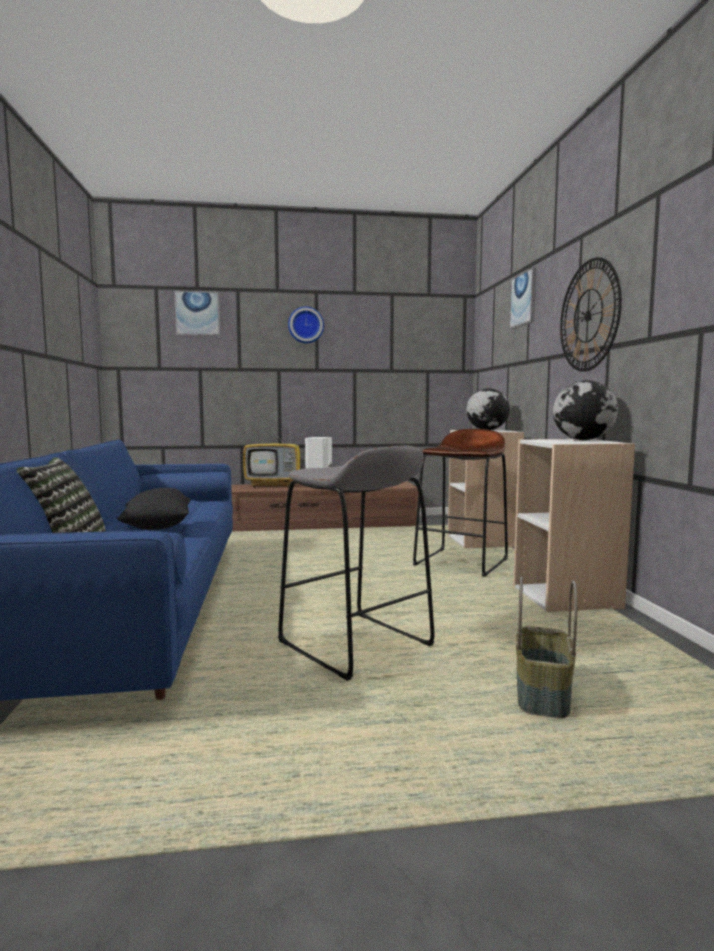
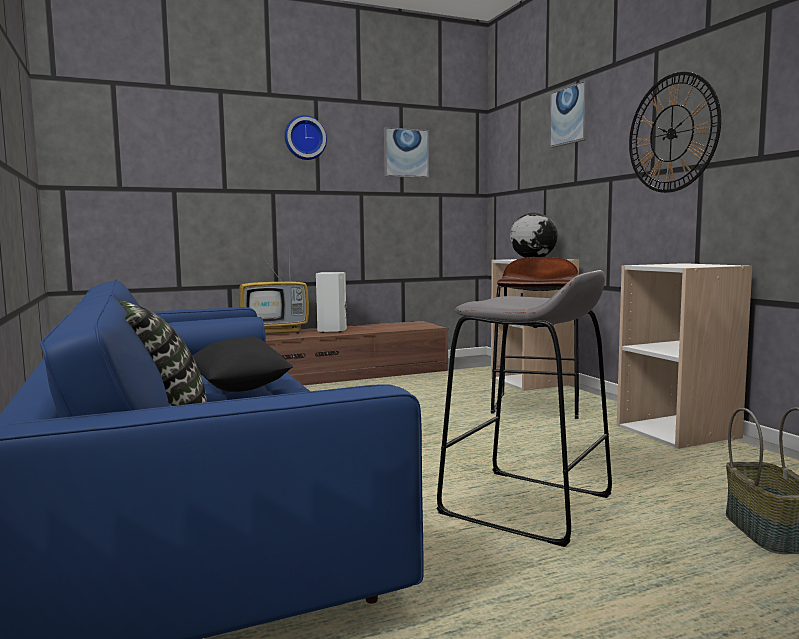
camera: 15 degrees left, 0 degrees up
picture [174,291,220,336] -> picture moved to [384,127,429,178]
globe [553,380,618,440] -> none

